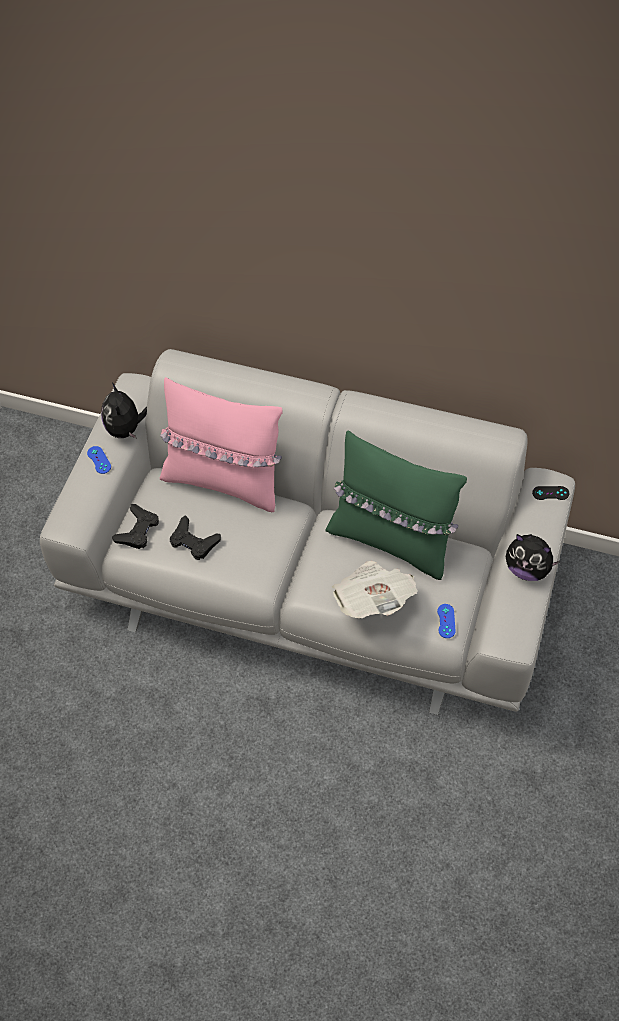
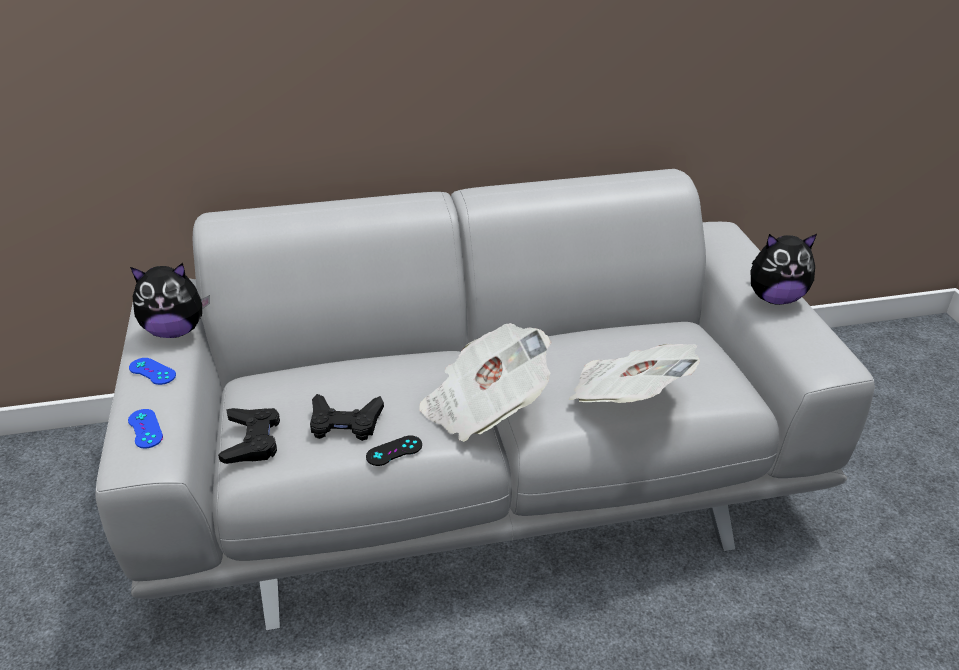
camera: 30 degrees left, 20 degrees down
plush toy [101,383,147,439] -> plush toy turned 60 degrees counterclockwise [130,263,210,338]
pink pillow [160,377,282,512] -> none
green pillow [325,430,467,580] -> none
blue game controller [437,604,456,638] -> blue game controller moved to [128,409,163,449]
black game controller [532,486,570,500] -> black game controller moved to [366,435,422,466]
none -> newspaper [419,323,551,442]

